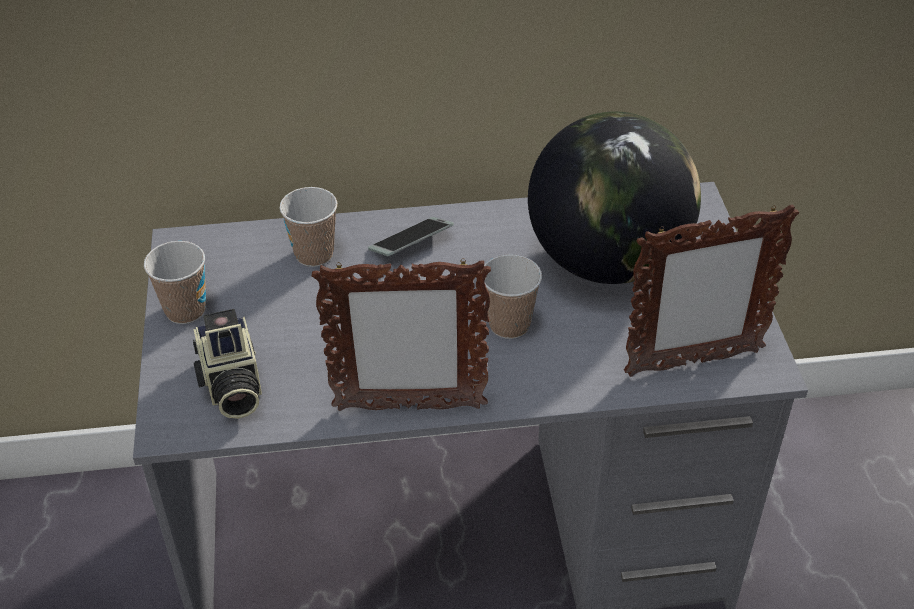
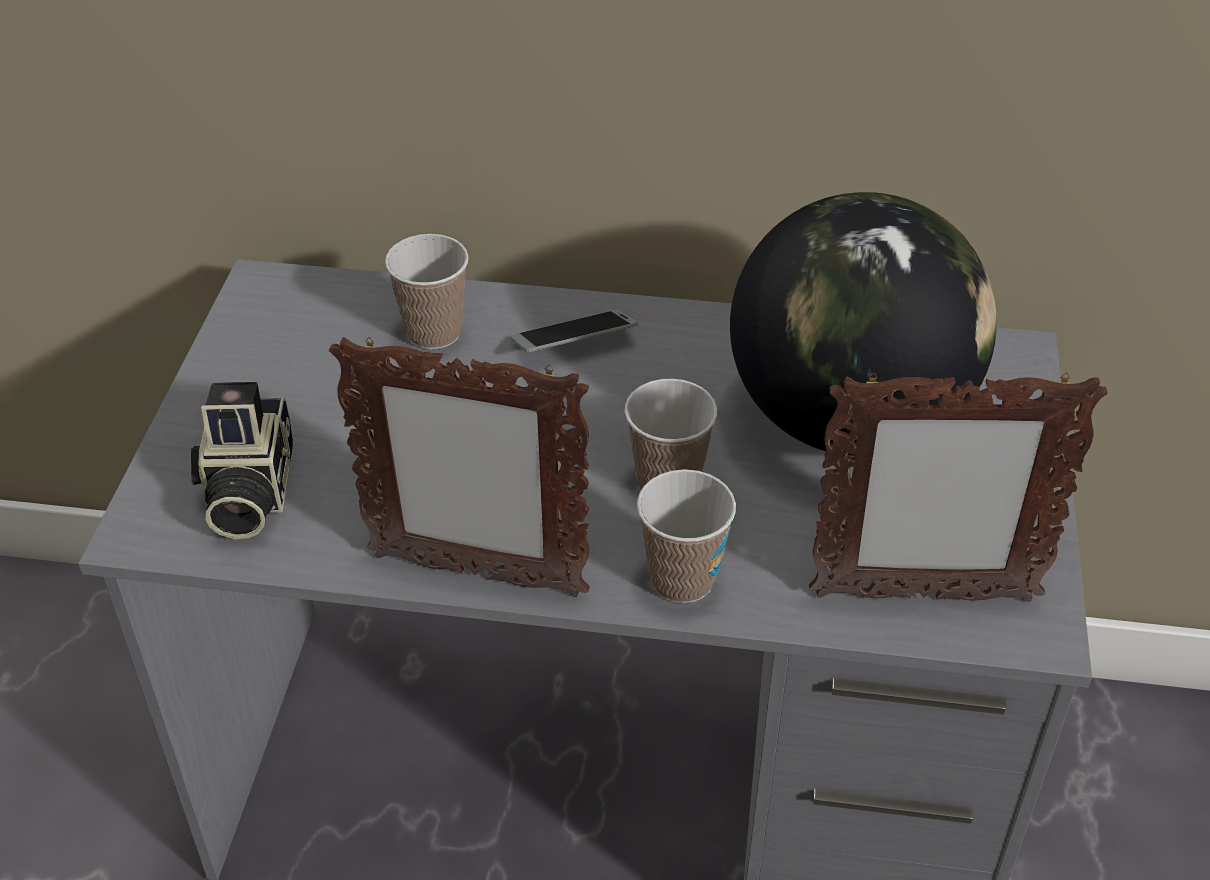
camera: 15 degrees right, 0 degrees up
cup [144,241,206,324] -> cup moved to [637,469,736,603]

